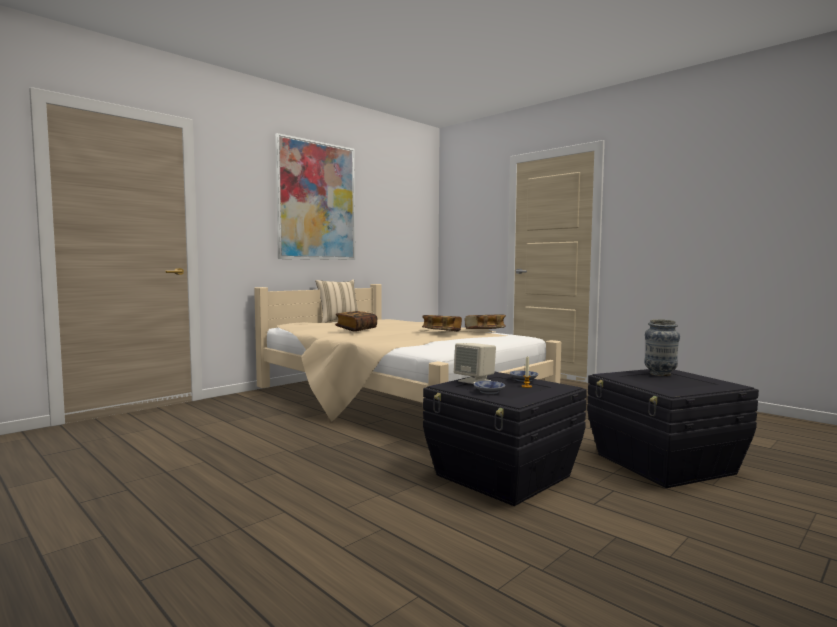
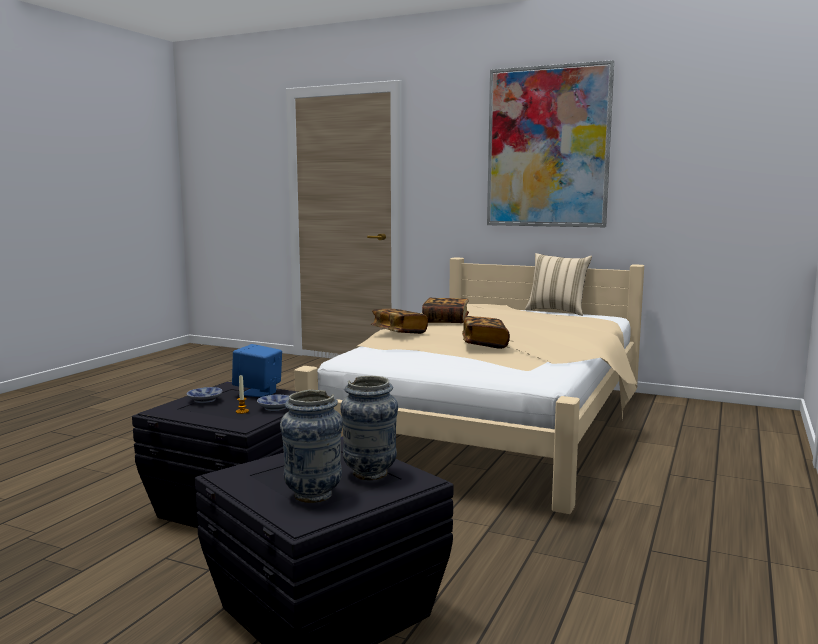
camera: 70 degrees right, 5 degrees up
beige speaker [454,343,496,384] -> blue speaker [232,344,282,397]
book [465,314,506,329] -> book moved to [371,309,428,334]
none -> vase [280,390,343,503]

